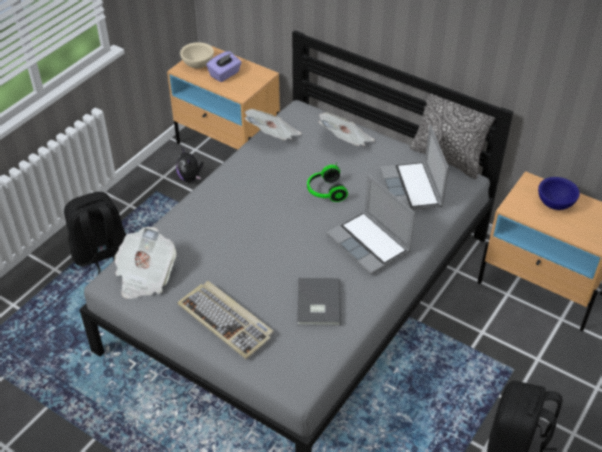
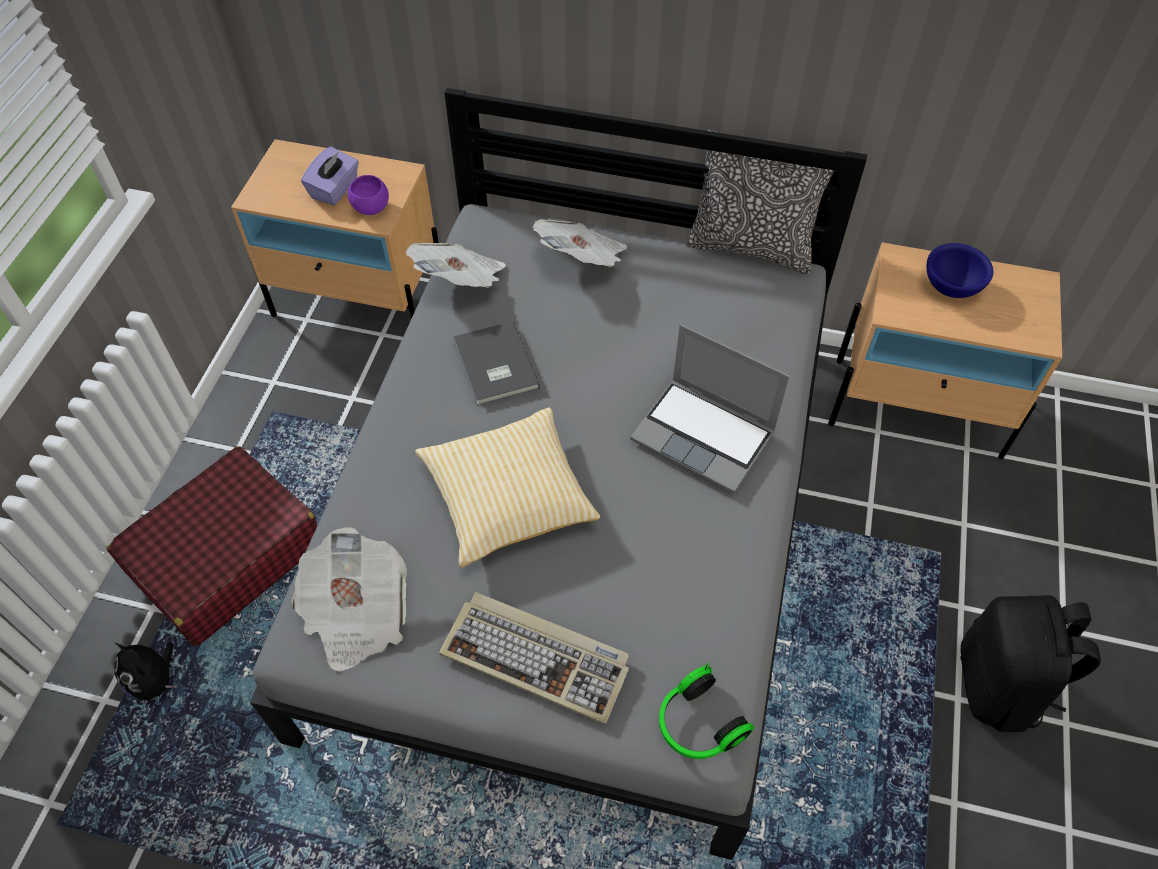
camera: 20 degrees left, 10 degrees up
black backpack [64,192,126,274] -> red suitcase [106,446,317,646]
plush toy [176,148,203,182] -> plush toy moved to [114,642,177,700]
beige bowl [180,42,214,69] -> none
grey book [297,278,341,326] -> grey book moved to [454,321,540,406]
headphones [307,162,348,202] -> headphones moved to [659,663,754,759]
laptop [380,125,449,210] -> none
none -> purple bowl [348,175,389,215]
none -> pillow [415,407,600,568]

